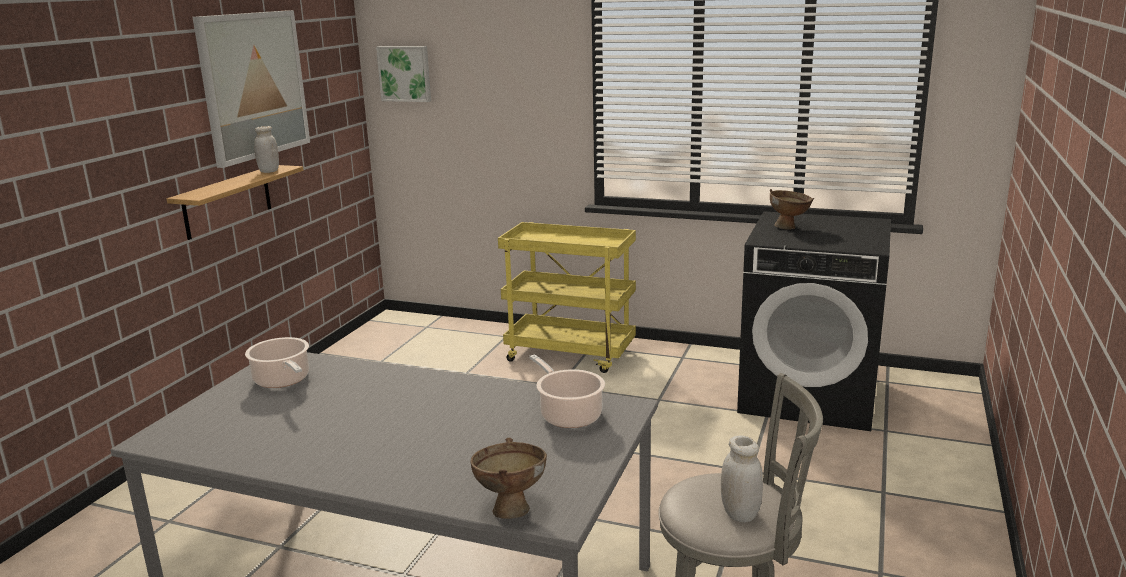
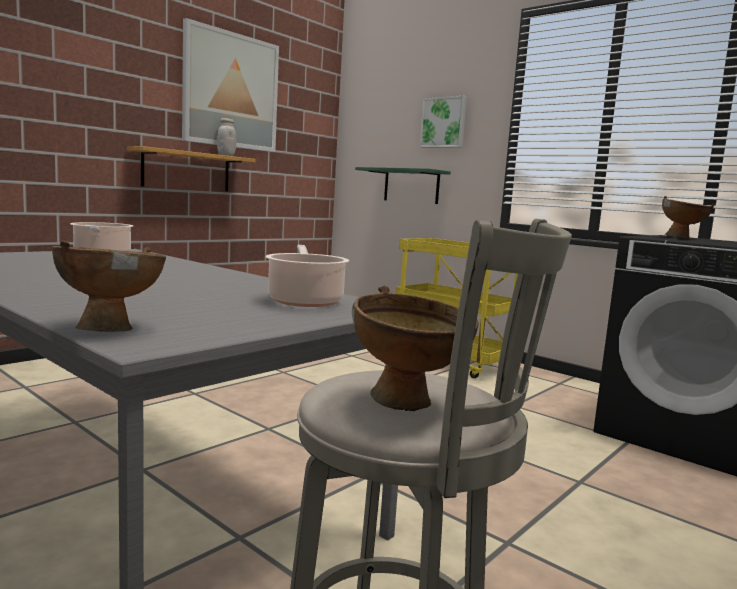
camera: 20 degrees right, 10 degrees down
picture [376,46,431,102] -> picture moved to [420,96,467,148]
white jar [721,435,763,522] -> brown bowl [352,286,479,411]
none -> green shelf [355,167,451,204]

